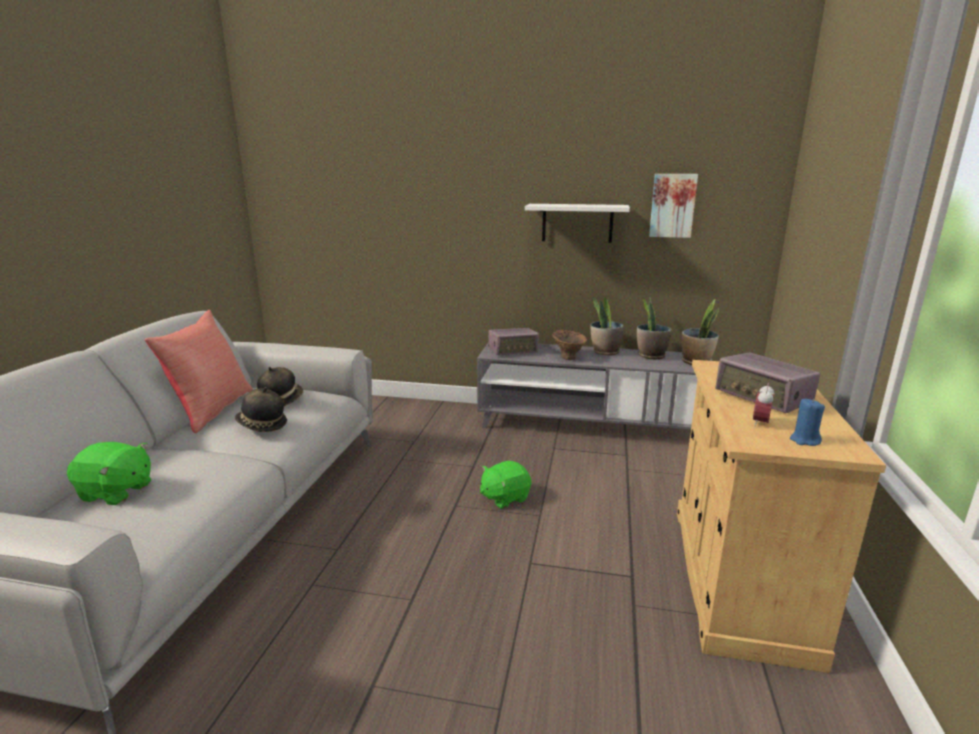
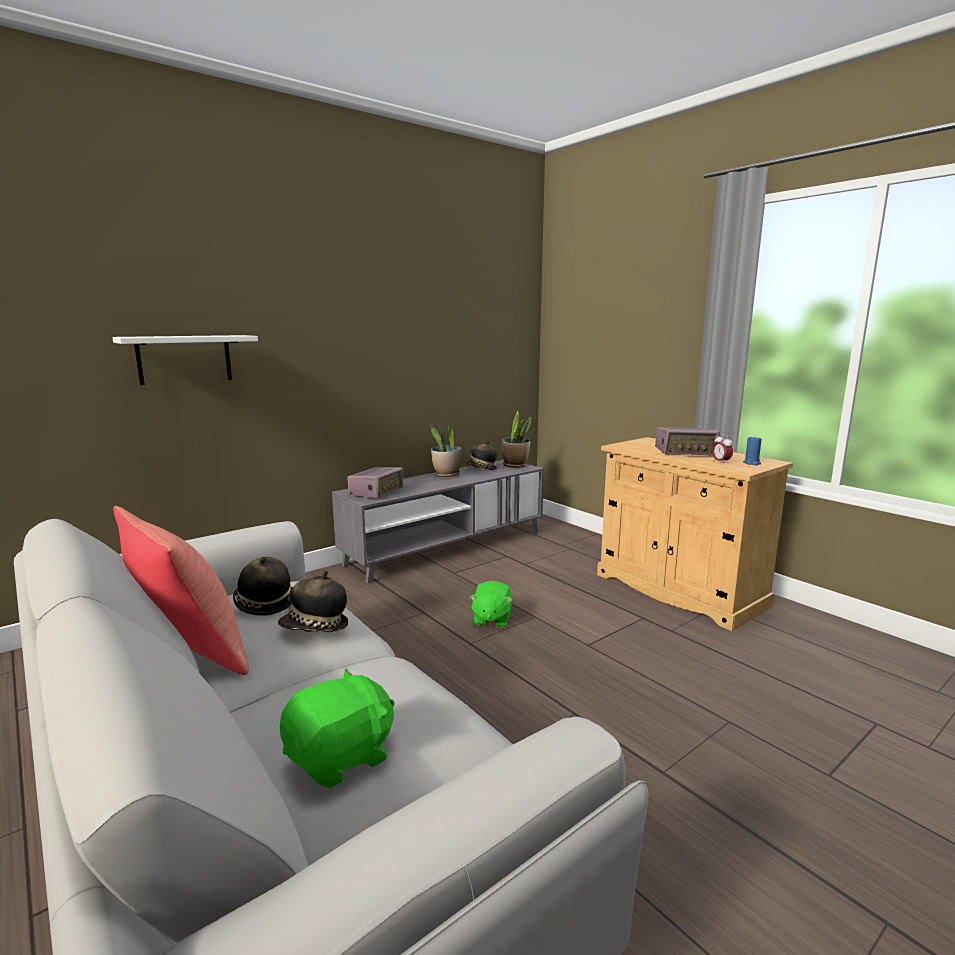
camera: 50 degrees left, 5 degrees down
white shelf [525,204,630,243] -> white shelf moved to [112,335,258,385]
brown vase [552,330,587,360] -> none
potted plant [637,297,672,359] -> hat [464,441,497,470]
picture [649,174,698,238] -> none

